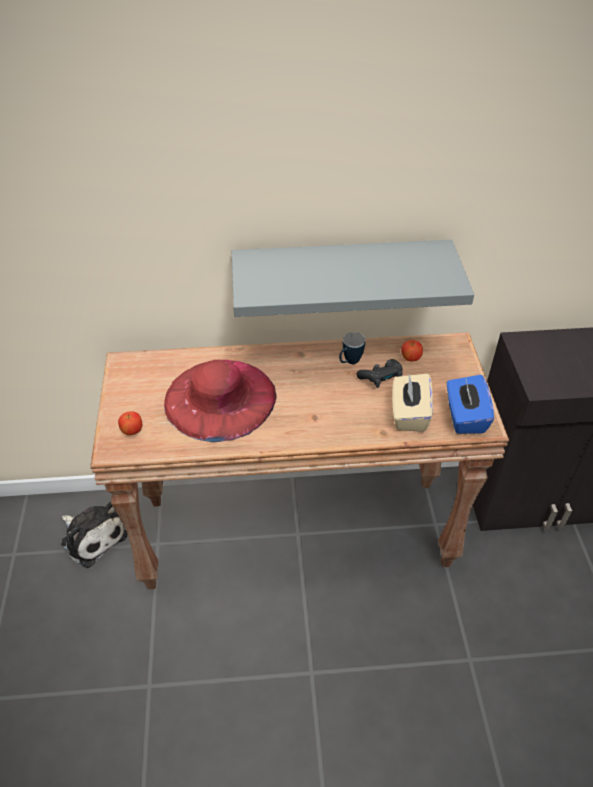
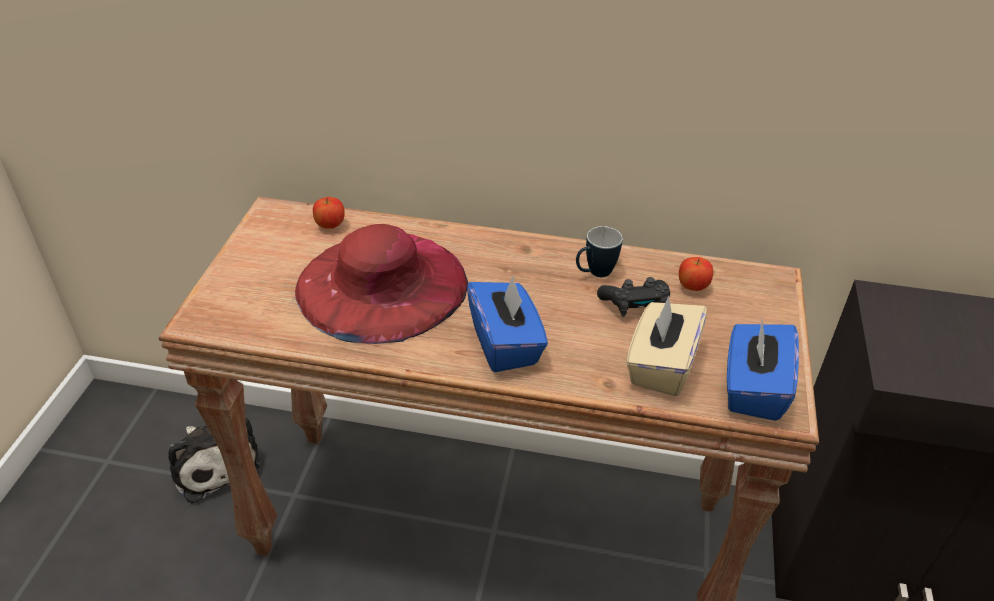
camera: 15 degrees right, 5 degrees down
apple [118,411,142,435] -> apple moved to [313,197,345,228]
grey shelf [232,240,474,317] -> none
none -> blue tissue box [467,276,548,372]

